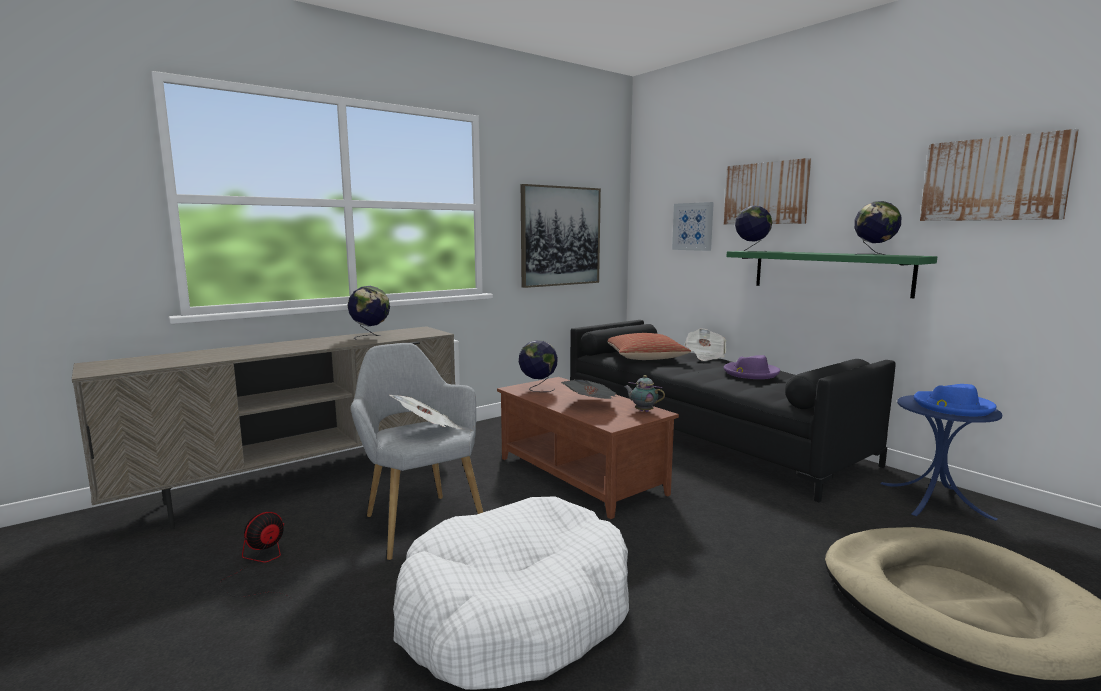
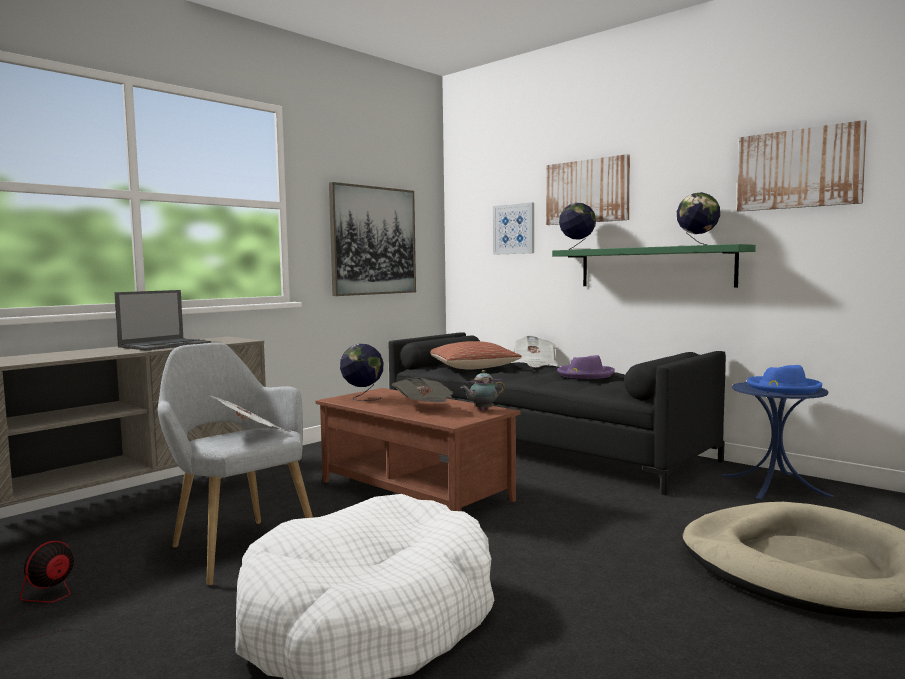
camera: 10 degrees left, 5 degrees down
globe [347,286,390,340] -> laptop [114,290,211,350]
teapot [624,375,665,412] -> teapot turned 45 degrees counterclockwise [460,370,505,410]

